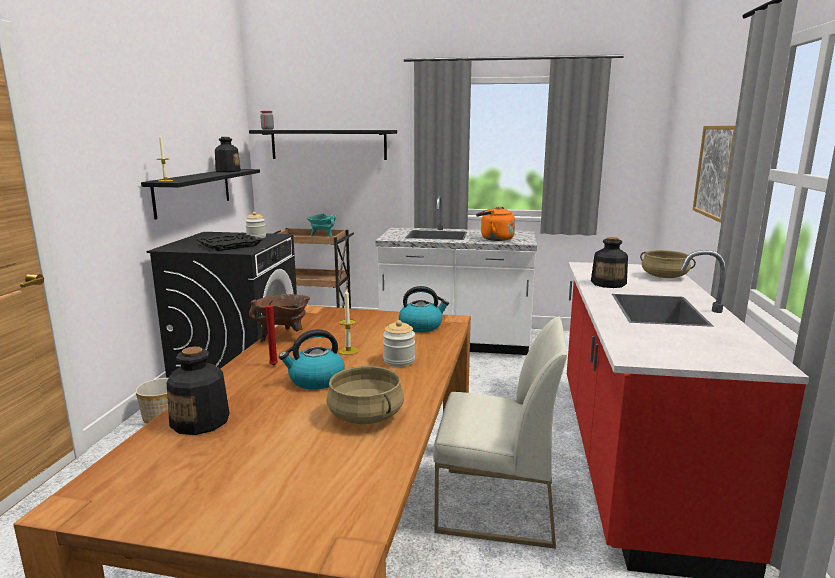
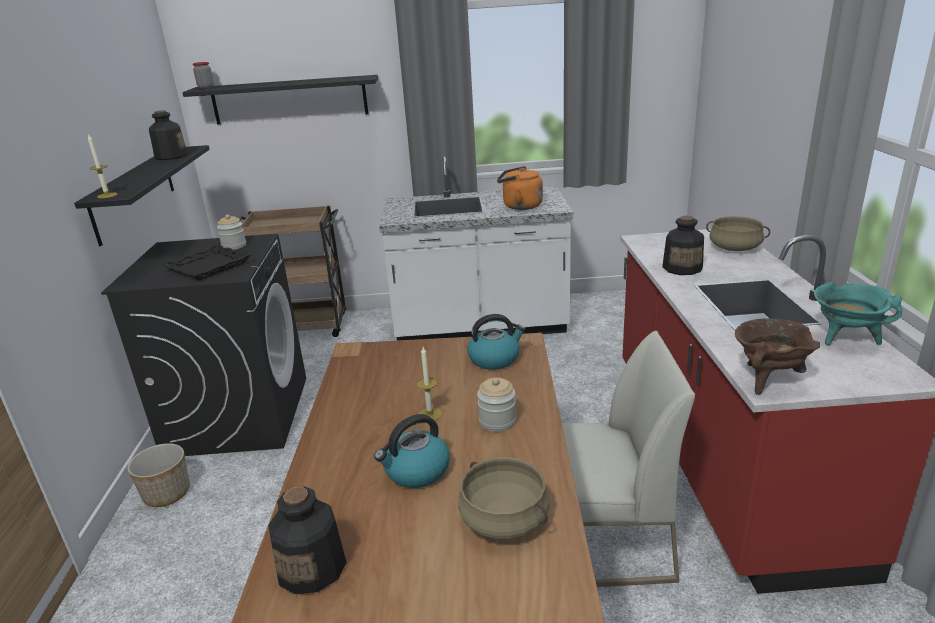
camera: 10 degrees left, 10 degrees up
brown cooking pot [249,294,310,342] -> brown cooking pot moved to [735,318,820,395]
red candle [266,301,278,366] -> none
turquoise cooking pot [307,214,336,237] -> turquoise cooking pot moved to [814,282,902,346]
picture [693,126,735,223] -> none

